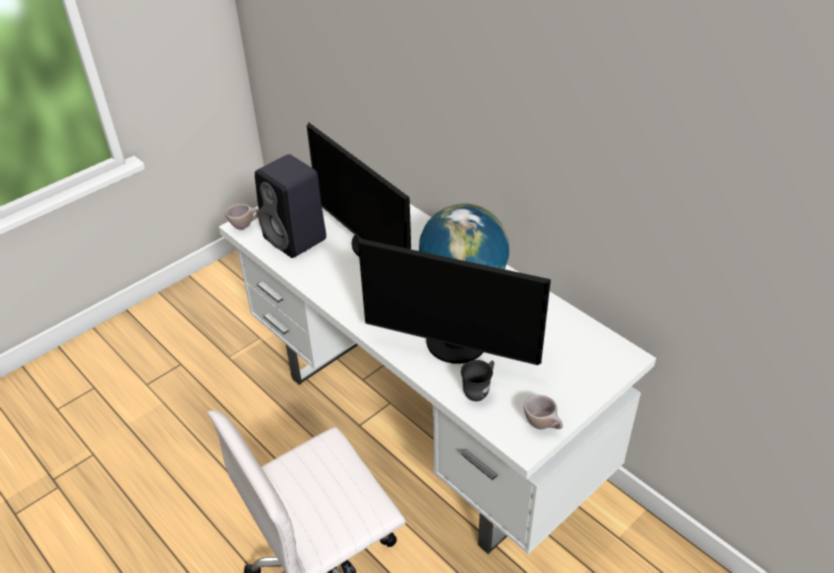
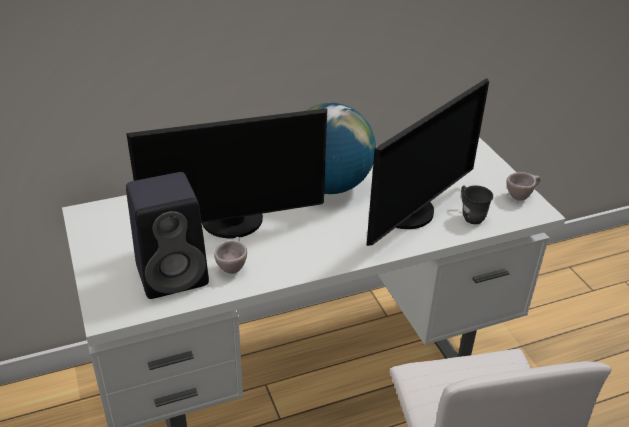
camera: 70 degrees left, 5 degrees down
beige cup [225,204,259,229] -> beige cup moved to [214,237,247,274]

